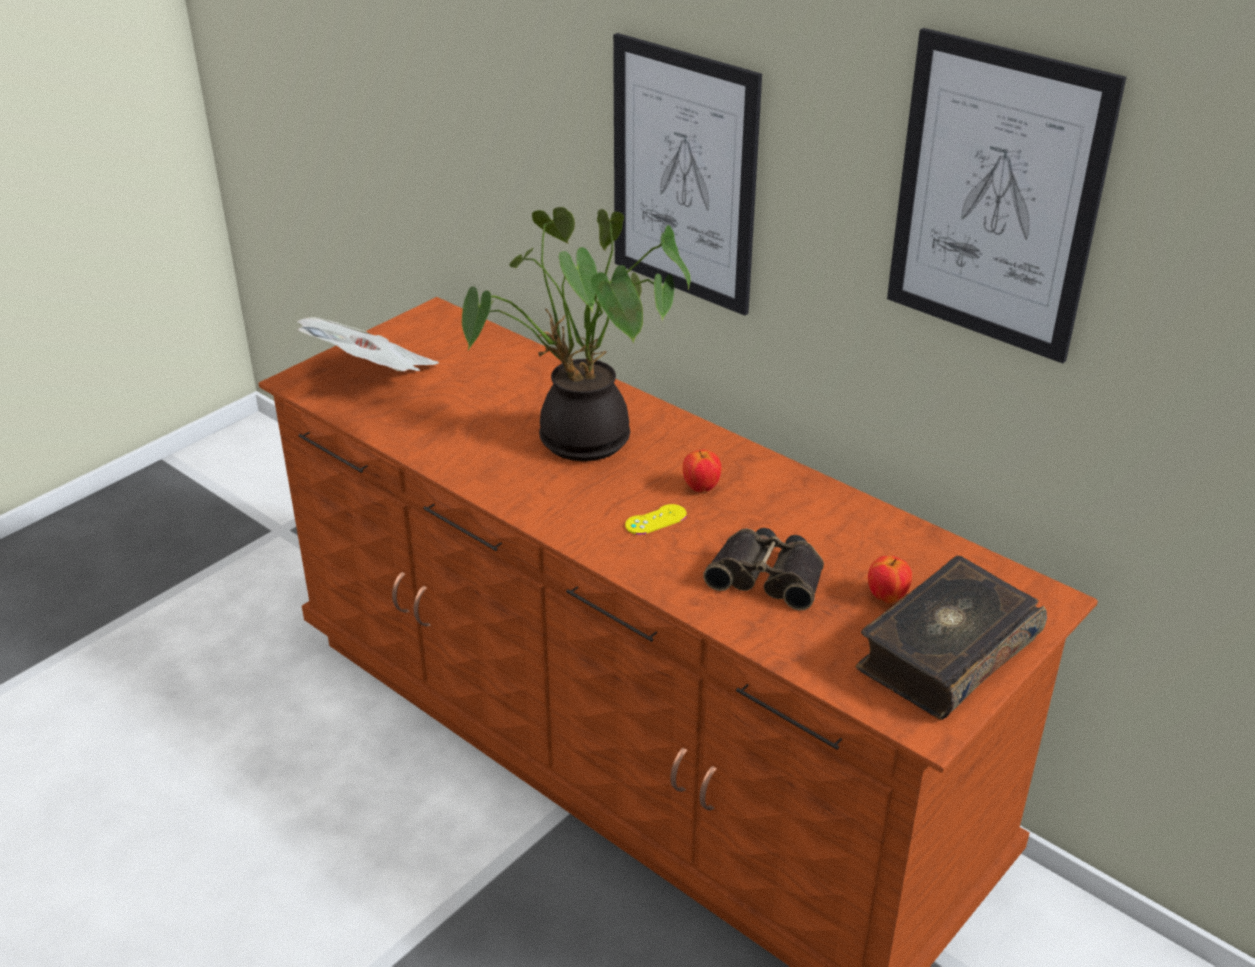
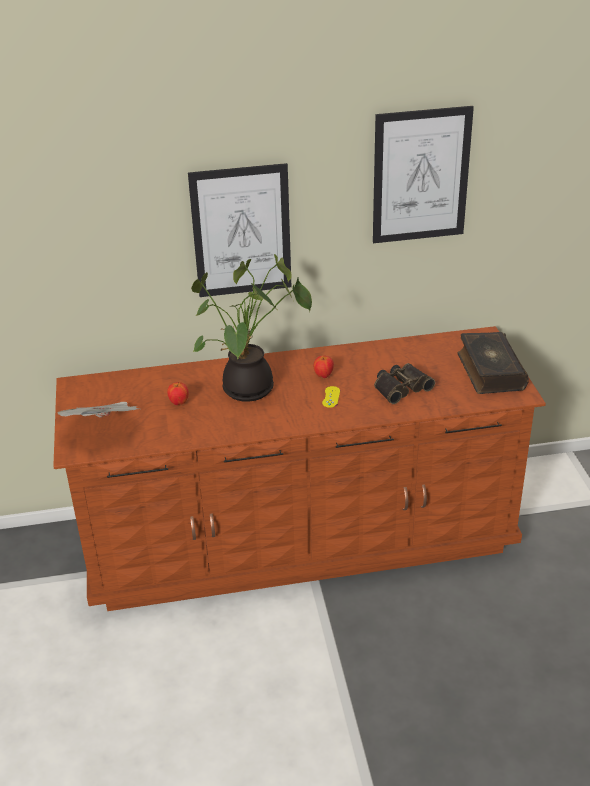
camera: 50 degrees left, 0 degrees up
apple [868,556,912,603] -> apple moved to [167,382,189,405]

